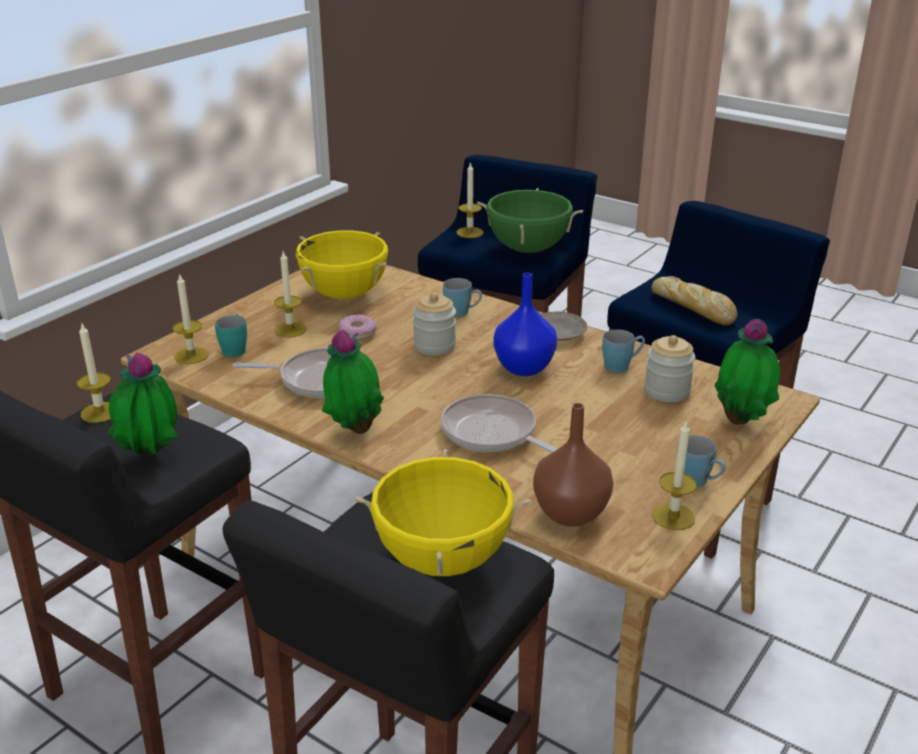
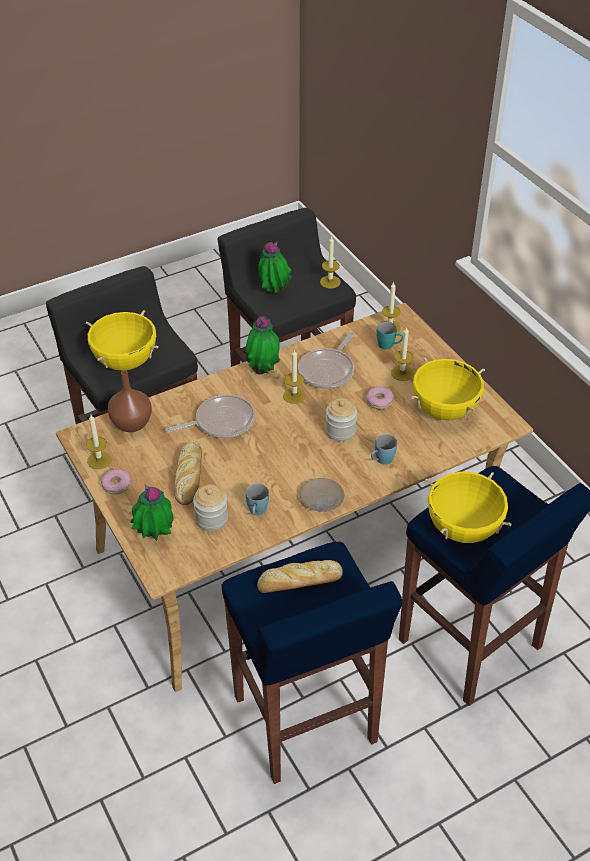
camera: 115 degrees right, 15 degrees up
candle [457,162,483,238] -> candle moved to [283,349,306,404]
green cooking pot [477,188,583,253] -> yellow cooking pot [425,472,512,543]
blue vase [493,273,557,376] -> none
blue mug [677,435,726,487] -> donut [101,469,131,494]
none -> bread [174,442,202,505]

